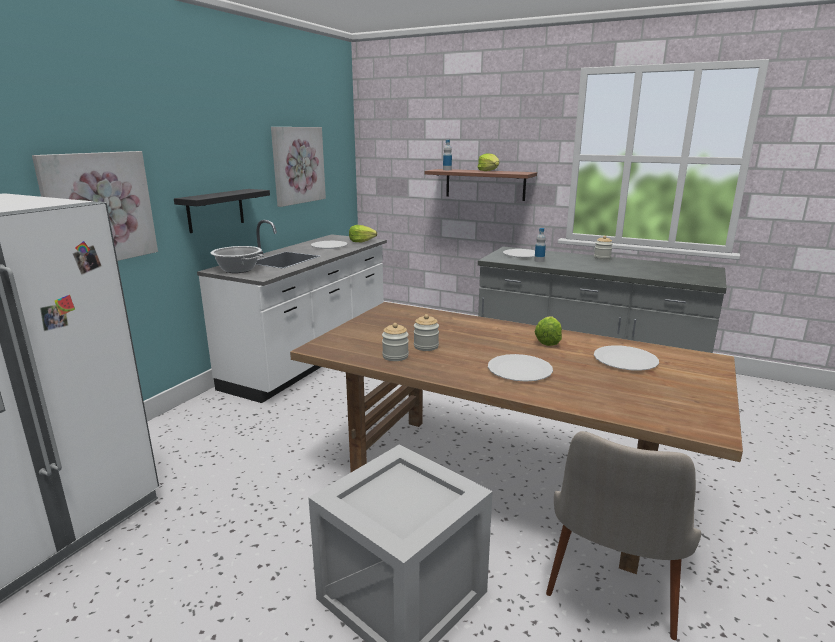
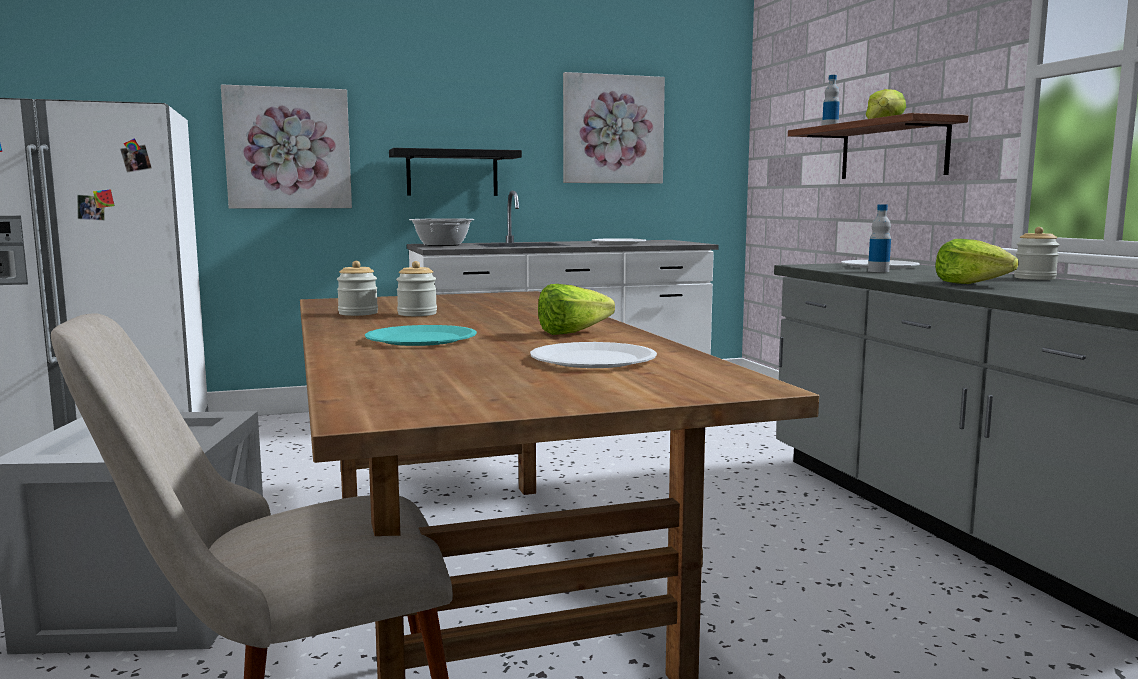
camera: 45 degrees right, 10 degrees down
lettuce [349,225,377,242] -> lettuce moved to [935,239,1019,284]
white plate [488,354,553,382] -> turquoise plate [365,325,477,346]

